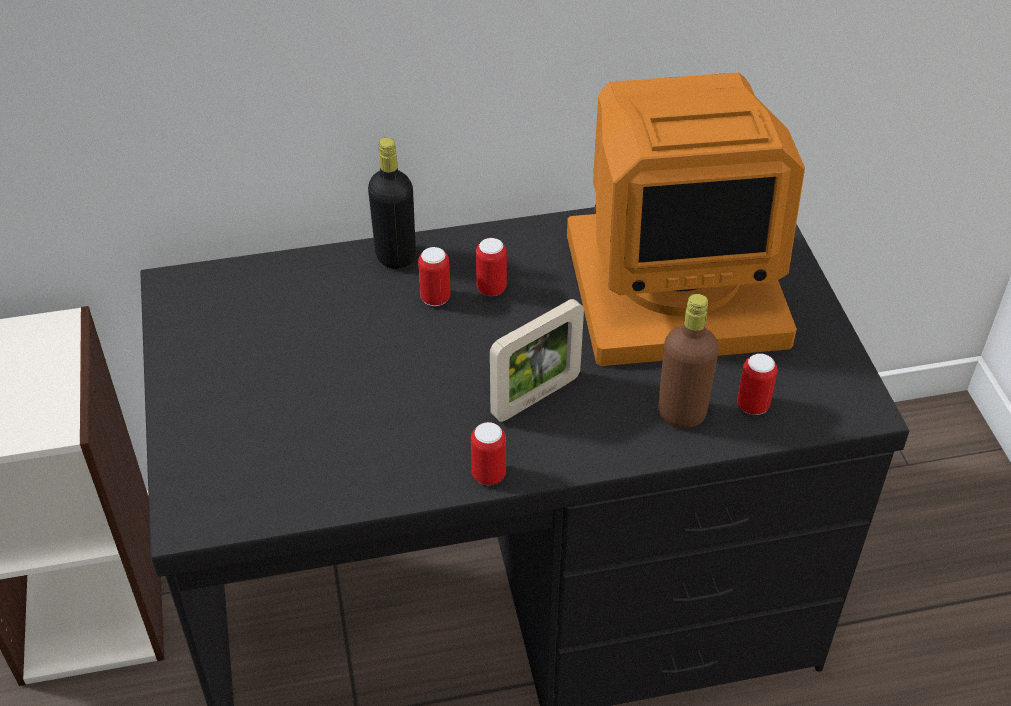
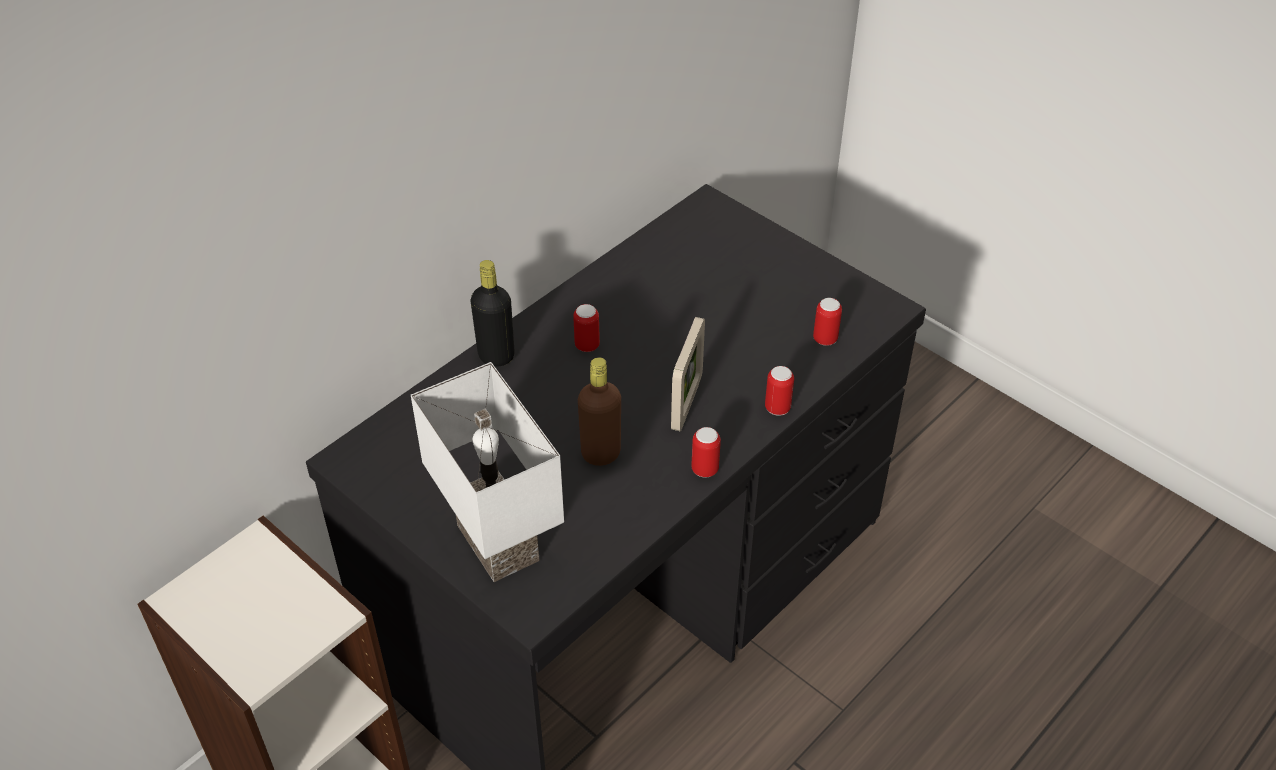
camera: 35 degrees left, 0 degrees up
can [418,247,451,306] -> can moved to [765,366,794,416]
monitor [567,72,805,366] -> none
brown bottle [658,294,719,428] -> brown bottle moved to [578,357,621,466]
none -> white table lamp [411,362,564,582]

